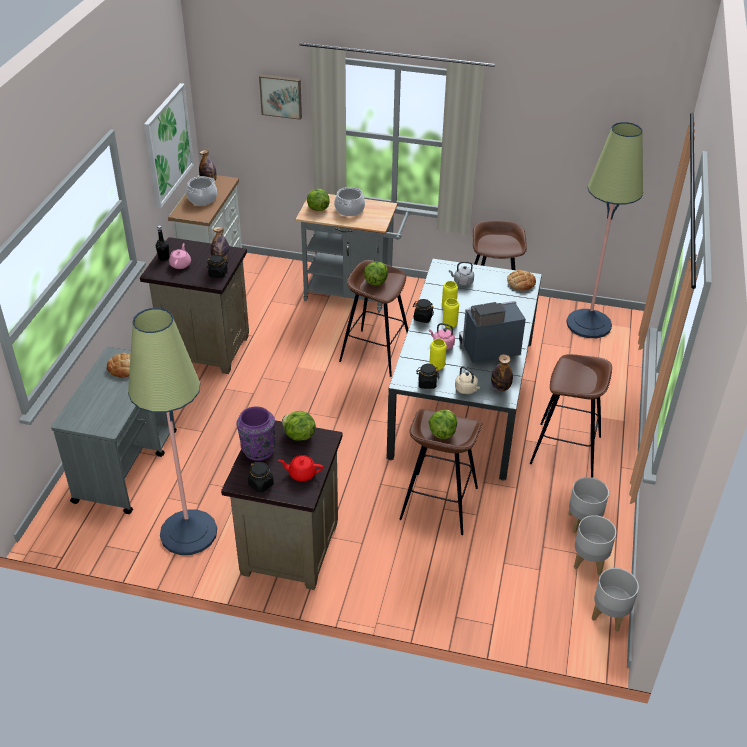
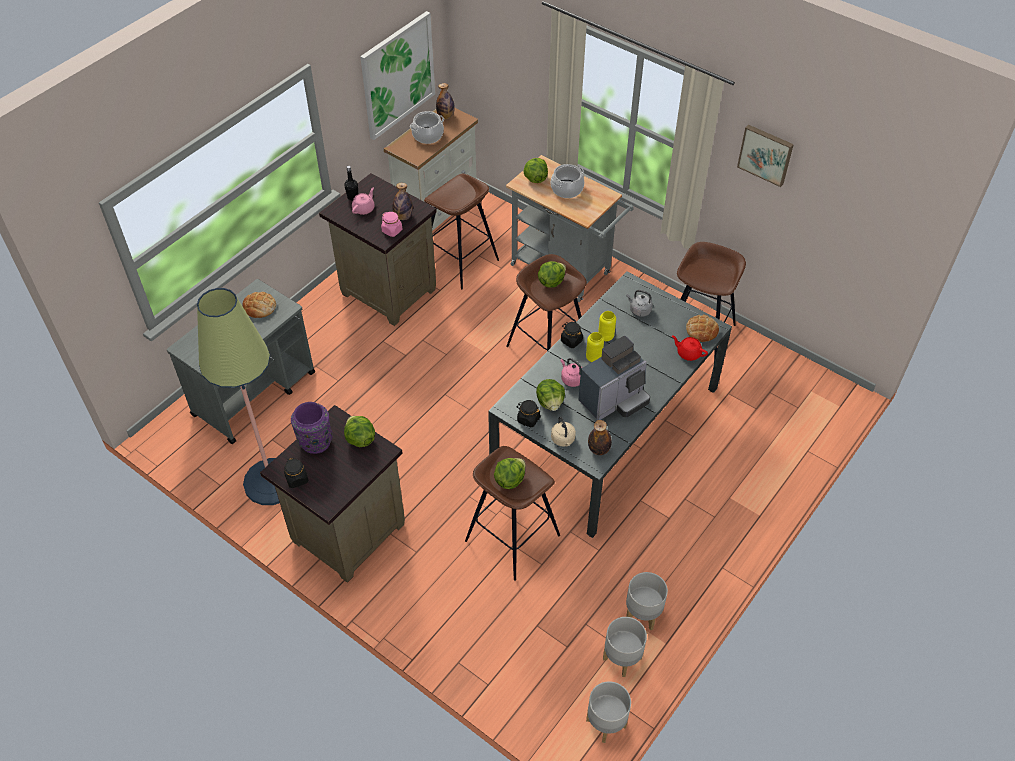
camera: 25 degrees right, 10 degrees up
black jar [207,255,228,278] -> pink jar [381,212,402,237]
picture [259,74,302,120] -> picture moved to [737,125,794,187]
red teapot [278,455,323,481] -> red teapot moved to [672,335,708,361]
yellow vase [429,339,447,370] -> lettuce [536,379,565,411]
coffee machine [459,301,526,363] -> coffee machine turned 135 degrees clockwise [579,336,650,420]
brown stool [530,354,612,478] -> brown stool moved to [424,174,499,290]
floor lamp [566,122,643,338] -> none

